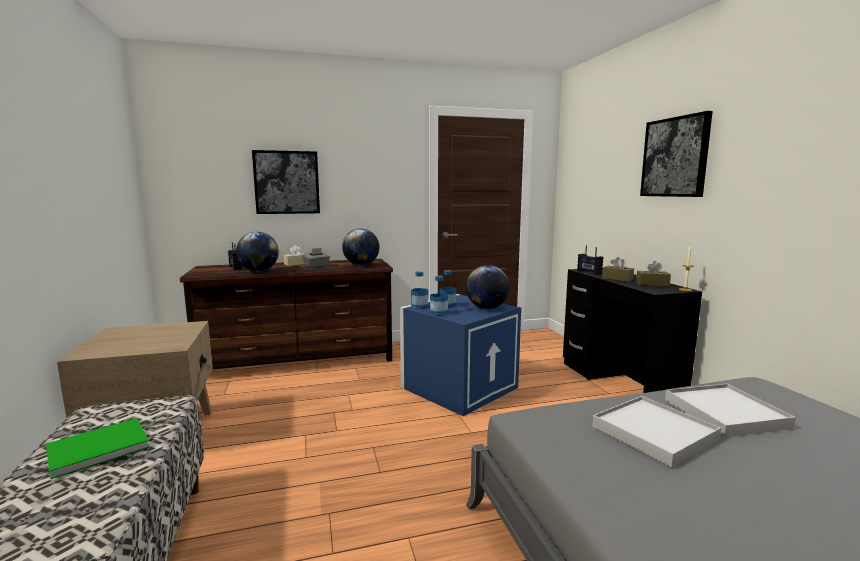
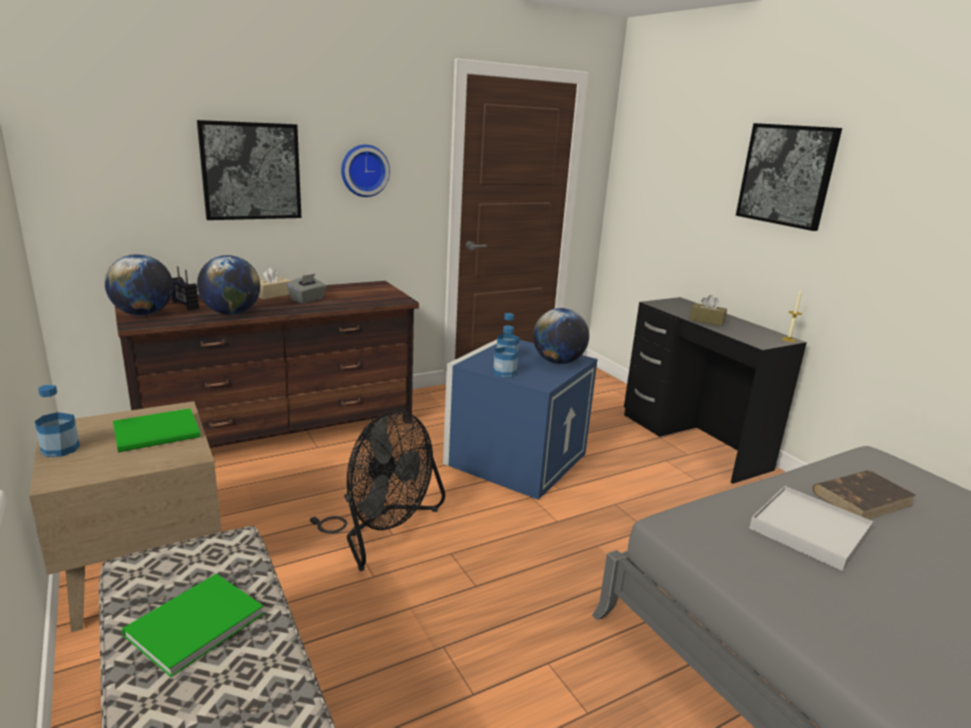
camera: 15 degrees left, 10 degrees up
globe [342,228,379,266] -> globe moved to [105,254,173,316]
bottle [411,271,428,309] -> bottle moved to [35,385,80,457]
radio [577,246,603,275] -> none
brown tissue box [636,261,671,286] -> none
white tray [665,384,796,438] -> brown book [813,470,916,519]
none -> green book [113,408,200,452]
none -> black fan [310,410,445,571]
none -> wall clock [341,144,390,197]

